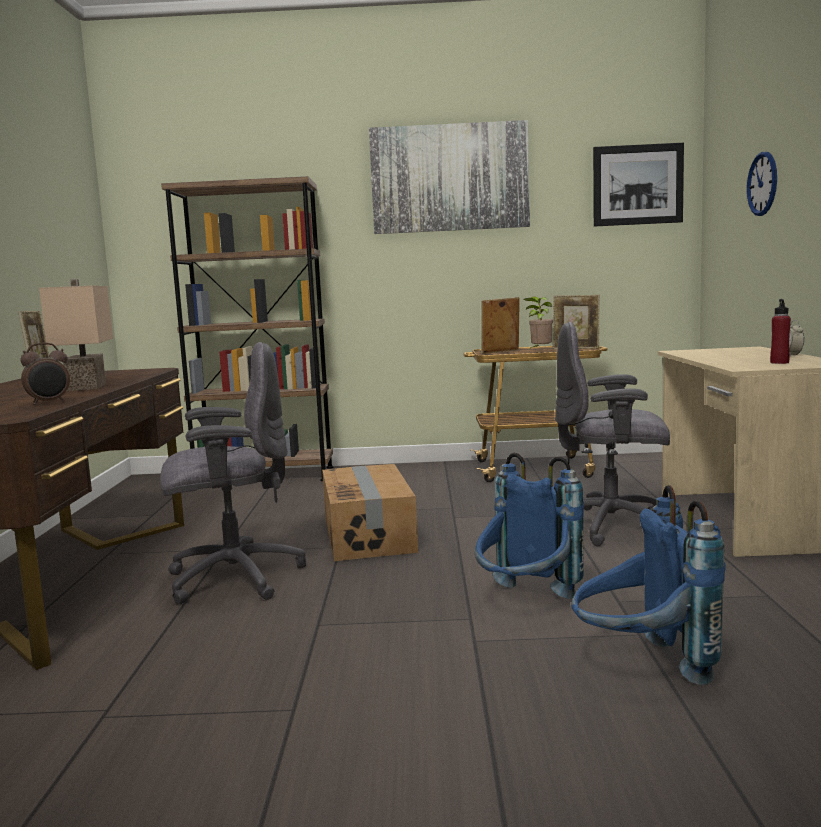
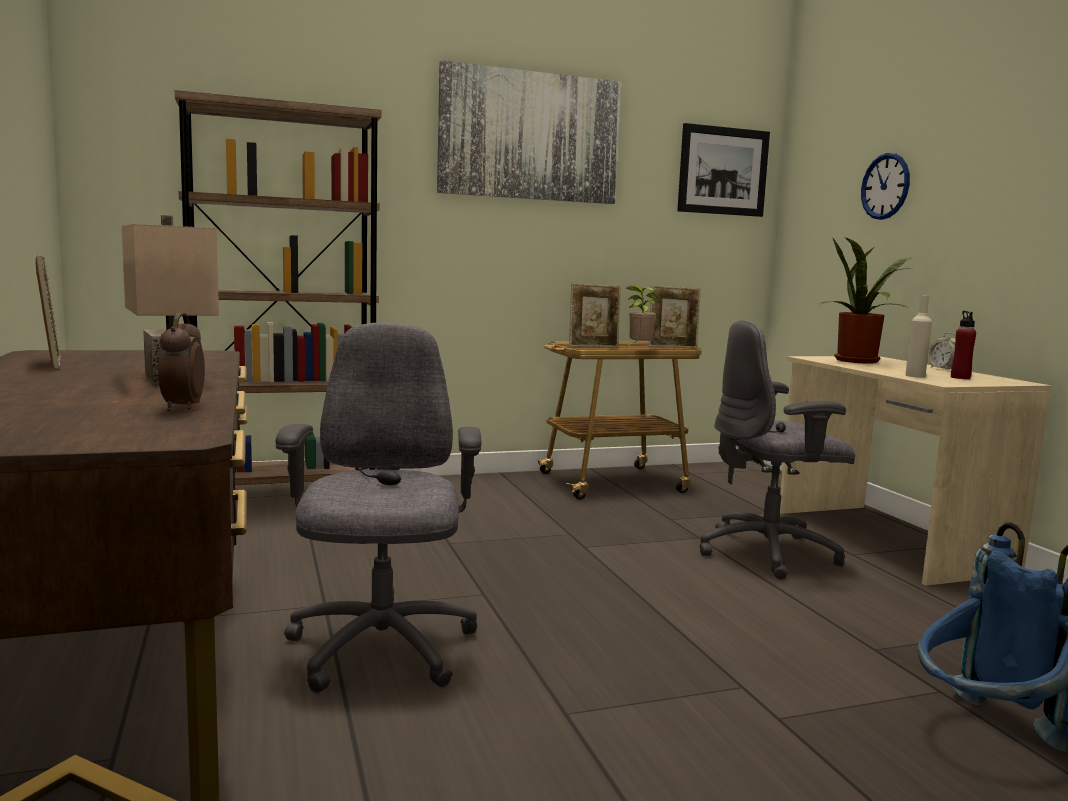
camera: 20 degrees left, 0 degrees up
alarm clock [20,343,70,405] -> alarm clock turned 135 degrees clockwise [158,313,205,411]
grey office chair [160,342,306,605] -> grey office chair turned 60 degrees counterclockwise [276,322,482,693]
cardboard box [322,464,418,561] -> none
blue backpack [475,453,584,599] -> none
picture frame [481,297,520,354] -> picture frame turned 150 degrees counterclockwise [569,283,621,348]
none -> potted plant [818,237,911,364]
none -> beige bottle [905,296,932,378]

